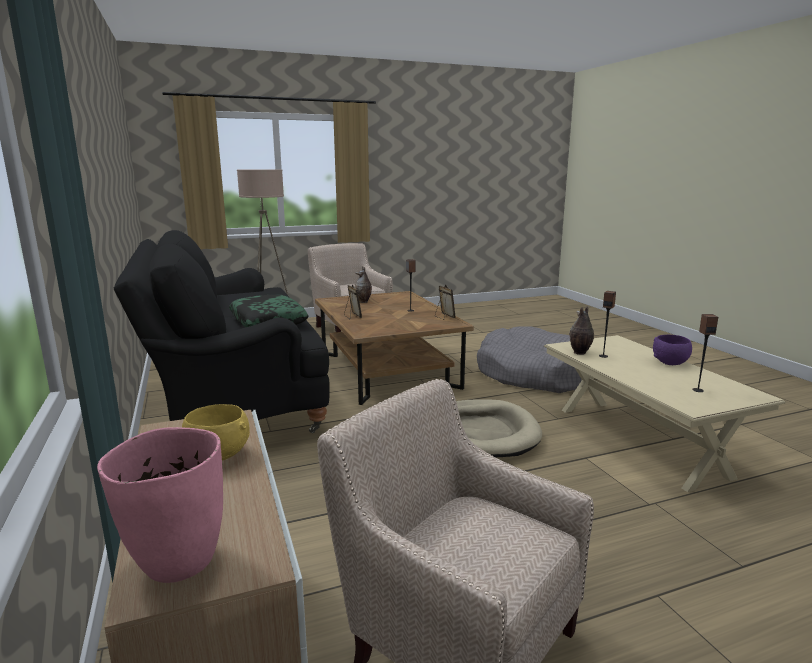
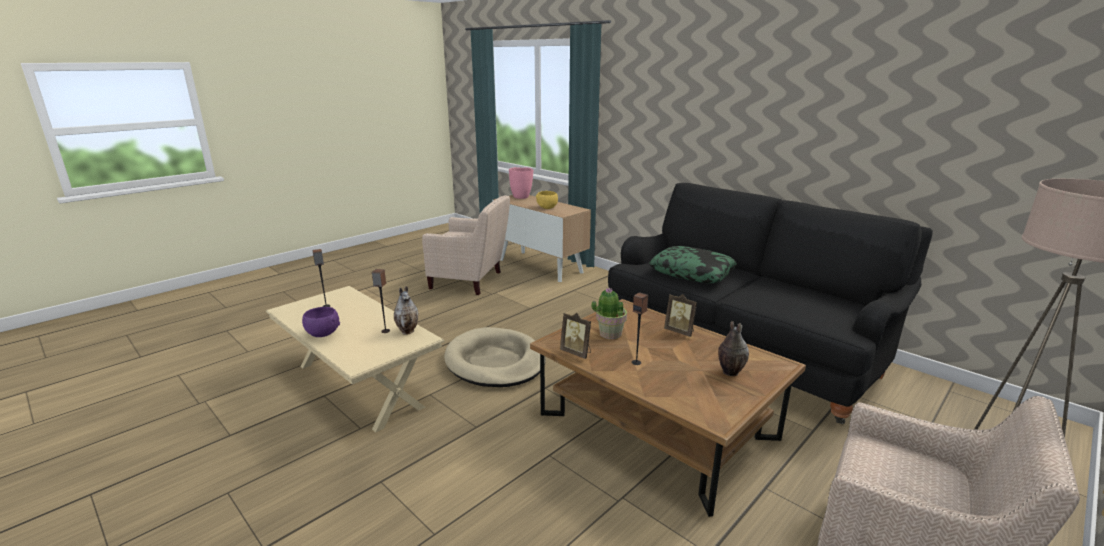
camera: 155 degrees right, 5 degrees up
grey dog bed [477,326,582,393] -> none
none -> potted plant [591,288,627,339]

